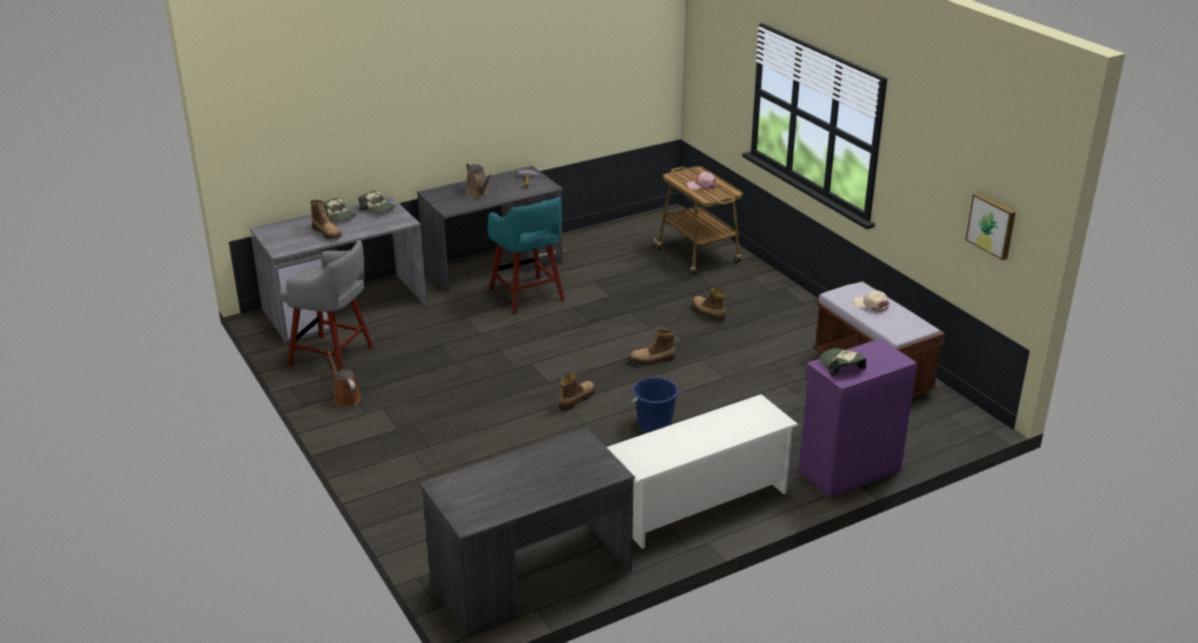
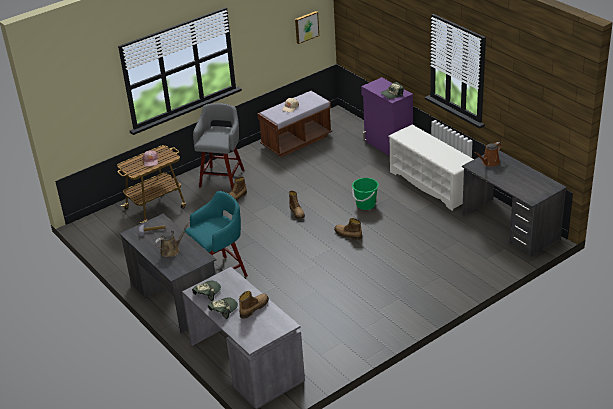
camera: 95 degrees left, 5 degrees up
grey stool [279,240,374,372] -> grey stool moved to [193,103,244,189]
brown watering can [327,351,361,407] -> brown watering can moved to [474,142,501,167]
blue bucket [631,377,679,433] -> green bucket [352,178,379,210]

